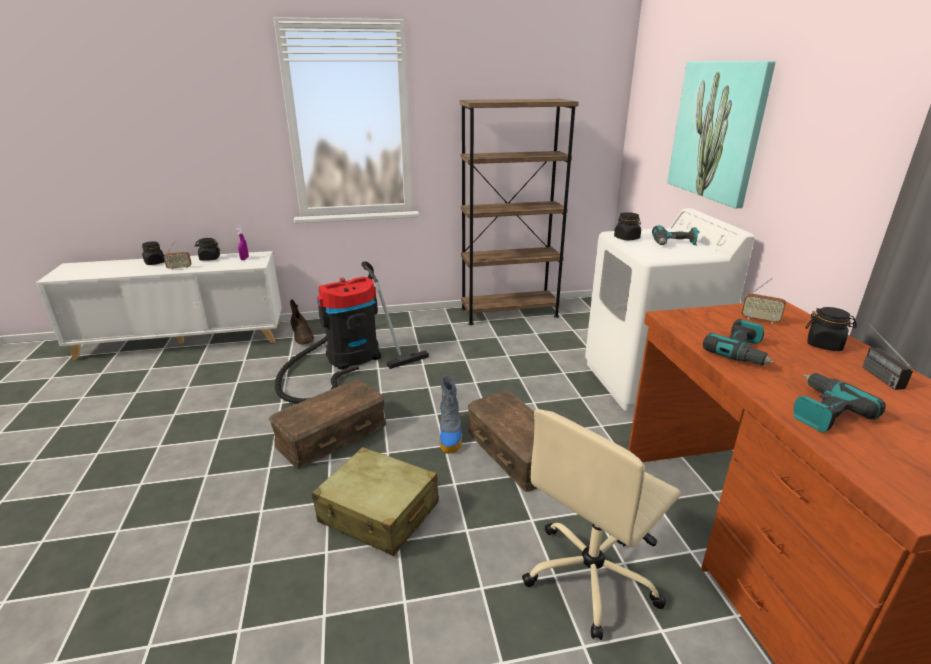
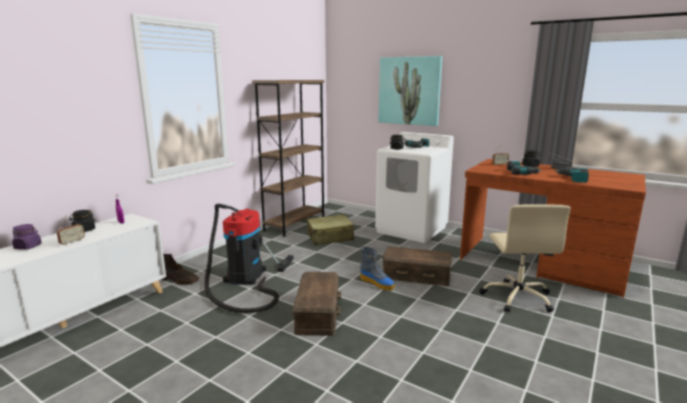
camera: 45 degrees left, 10 degrees down
black jar [142,241,165,265] -> purple jar [12,224,42,250]
beige suitcase [312,447,439,556] -> beige suitcase moved to [307,214,354,245]

